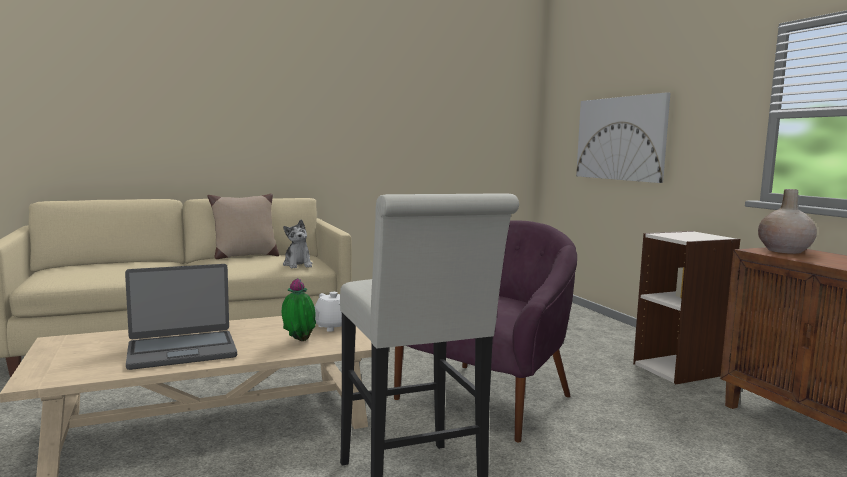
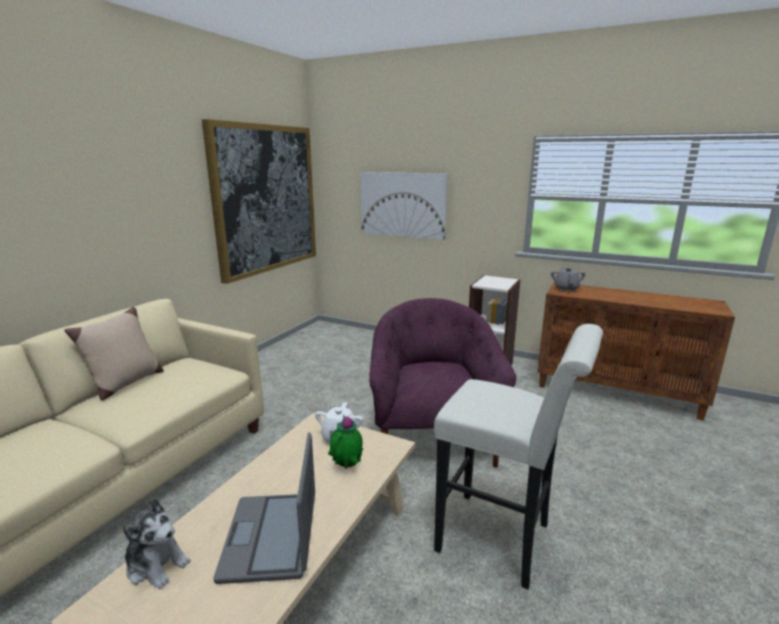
camera: 40 degrees left, 10 degrees up
laptop [125,264,237,370] -> laptop turned 150 degrees clockwise [214,433,315,584]
plush toy [283,220,312,268] -> plush toy moved to [123,499,191,589]
beige vase [758,189,817,254] -> grey teapot [551,268,586,292]
none -> picture [202,119,316,284]

